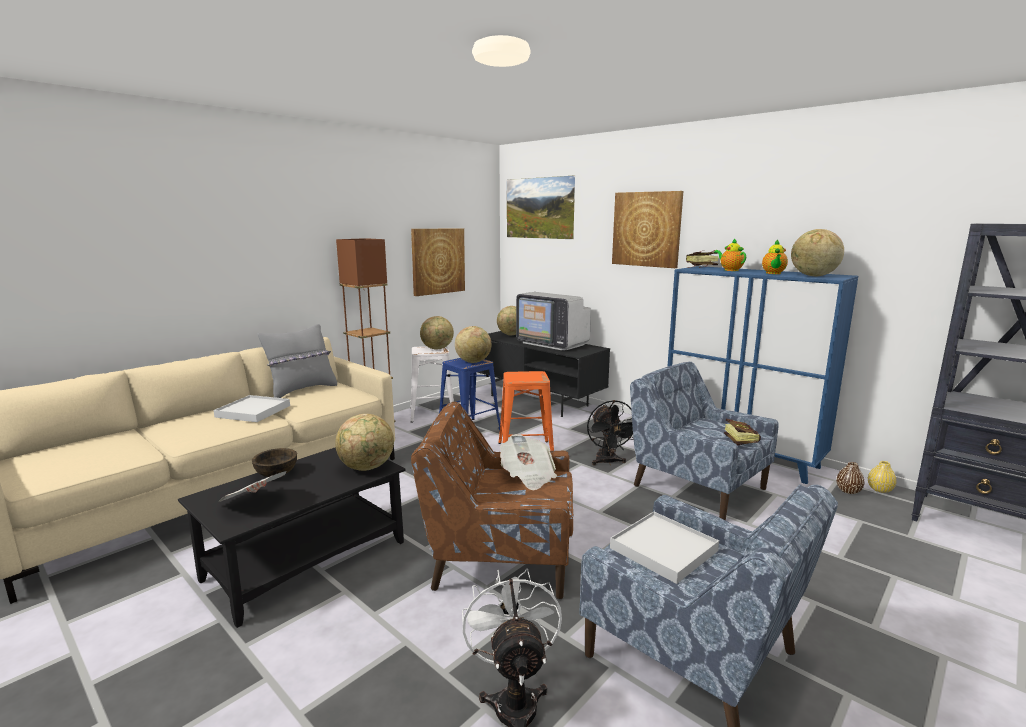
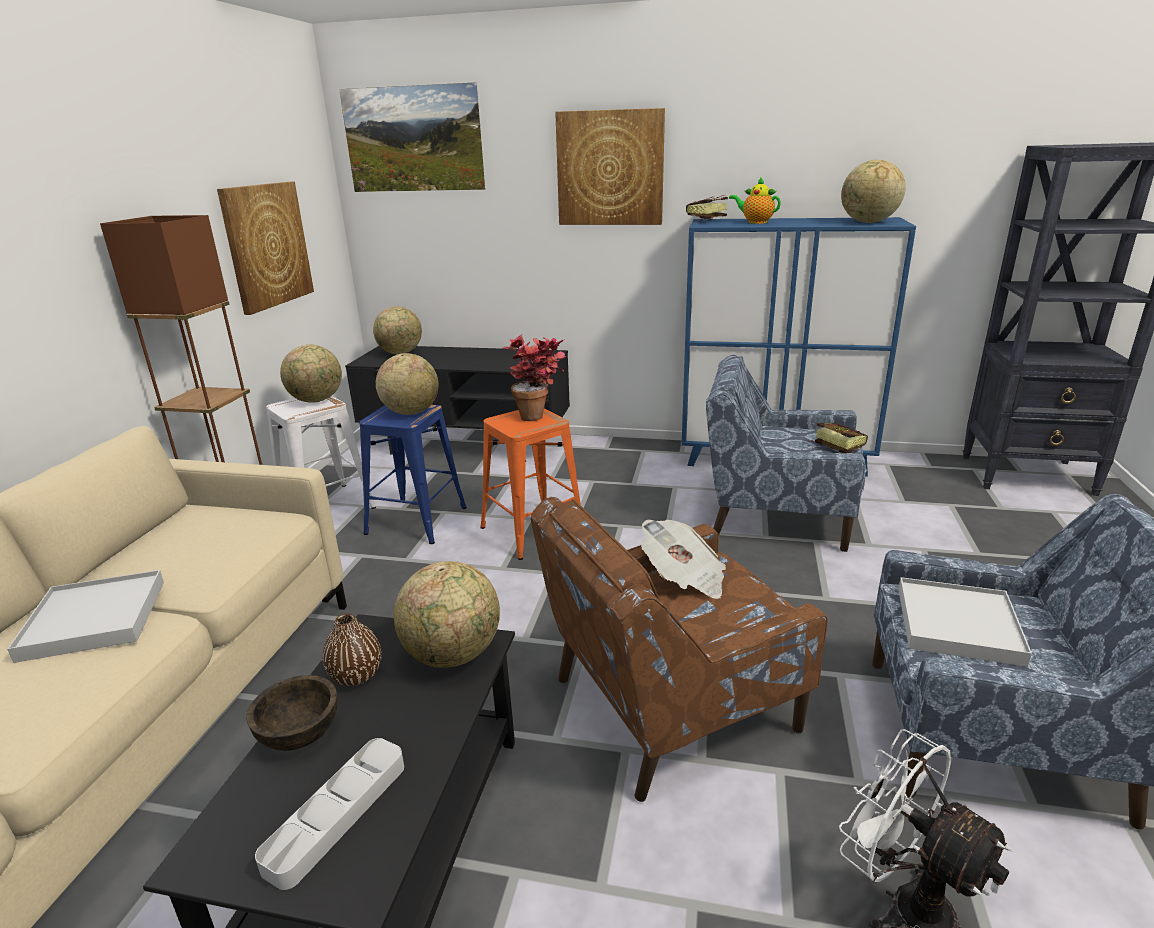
camera: 30 degrees left, 10 degrees up
newspaper [219,471,287,502] -> grey tray [255,738,404,890]
grey pillow [258,324,337,398] -> none
television [516,292,591,350] -> none
black fan [587,400,634,465] -> none
teapot [762,239,788,274] -> none
brown vase [836,462,865,494] -> brown vase moved to [322,613,381,686]
yellow vase [868,461,897,493] -> none
none -> potted plant [503,334,566,421]

